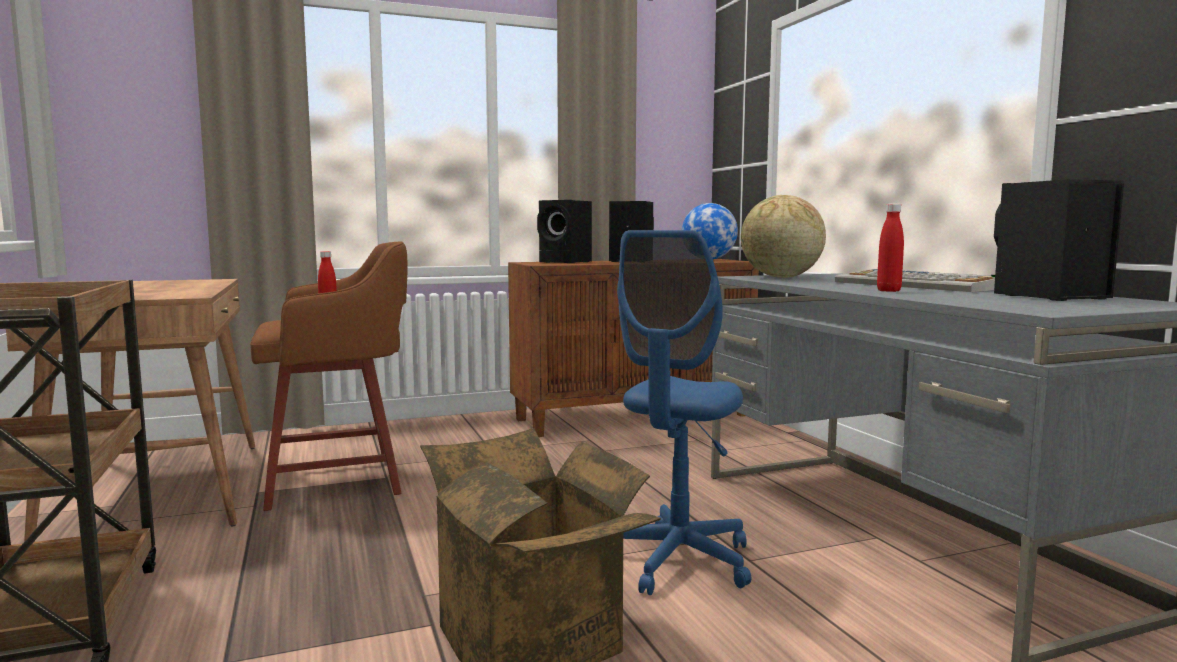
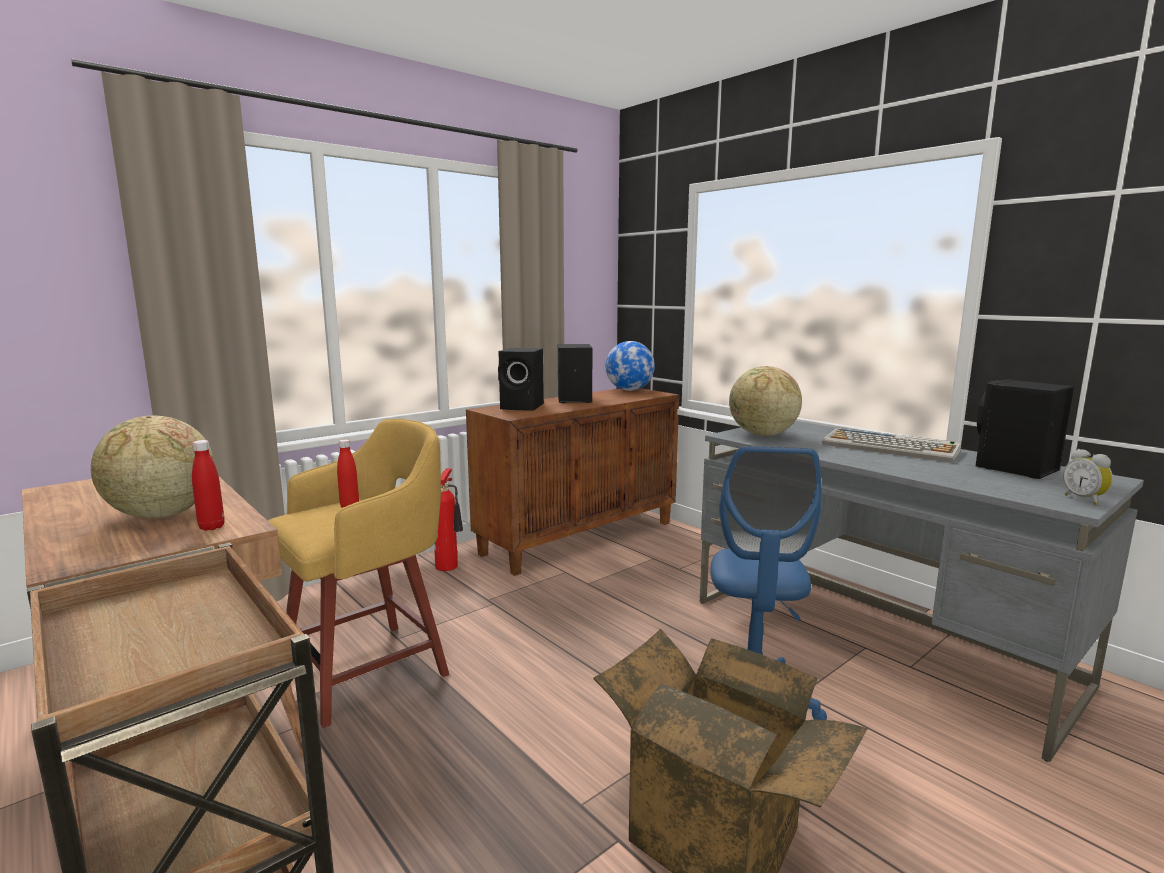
camera: 20 degrees left, 5 degrees up
brown stool [250,242,408,511] -> yellow stool [268,419,449,728]
red bottle [877,204,904,292] -> red bottle moved to [192,440,225,531]
none -> globe [91,415,214,518]
none -> fire extinguisher [434,468,463,571]
none -> alarm clock [1063,449,1113,505]

